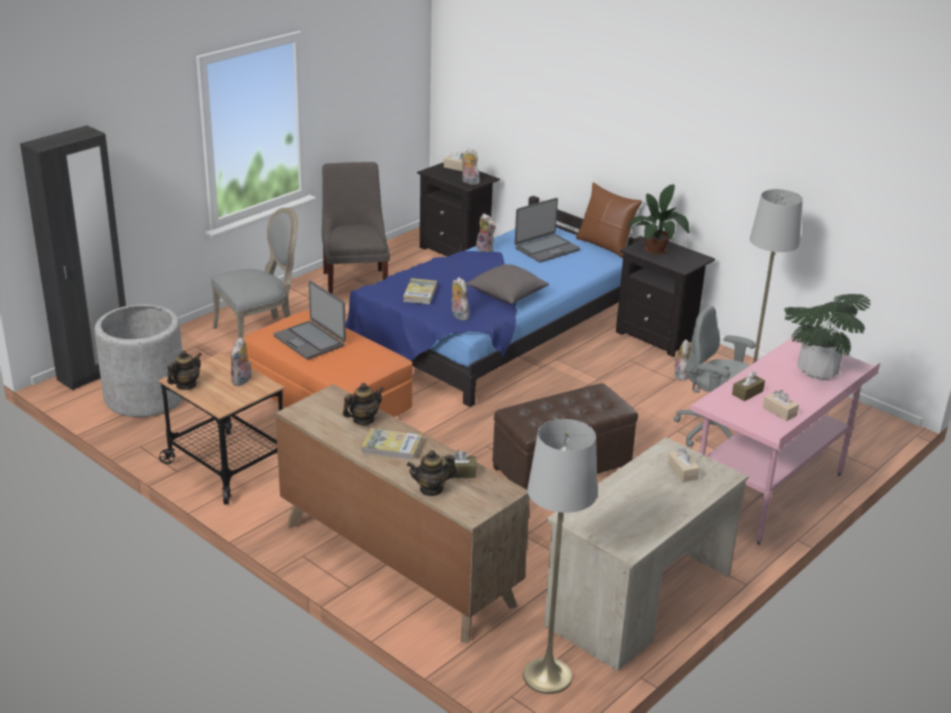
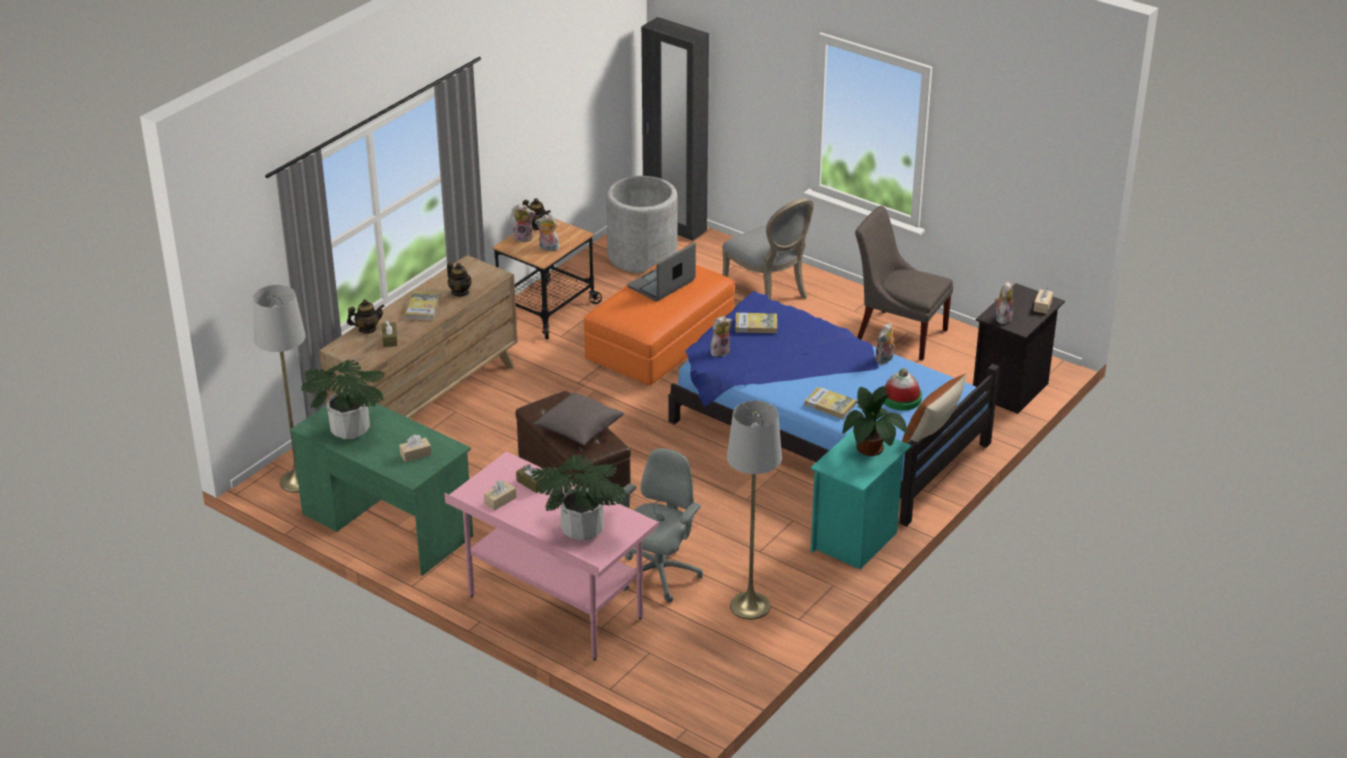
camera: 85 degrees right, 5 degrees up
grey chair [322,162,390,294] -> grey chair turned 135 degrees counterclockwise [855,206,953,361]
teapot [407,450,458,496] -> teapot turned 90 degrees clockwise [347,299,385,334]
grey pillow [466,264,549,304] -> grey pillow moved to [534,392,624,445]
laptop [514,198,580,263] -> hat [884,368,922,410]
beige desk [544,437,748,671] -> green desk [290,403,473,576]
black nightstand [616,238,715,357] -> turquoise nightstand [810,430,911,569]
plush toy [674,339,691,381] -> plush toy moved to [513,204,535,242]
none -> potted plant [301,360,385,439]
none -> book [805,387,856,419]

